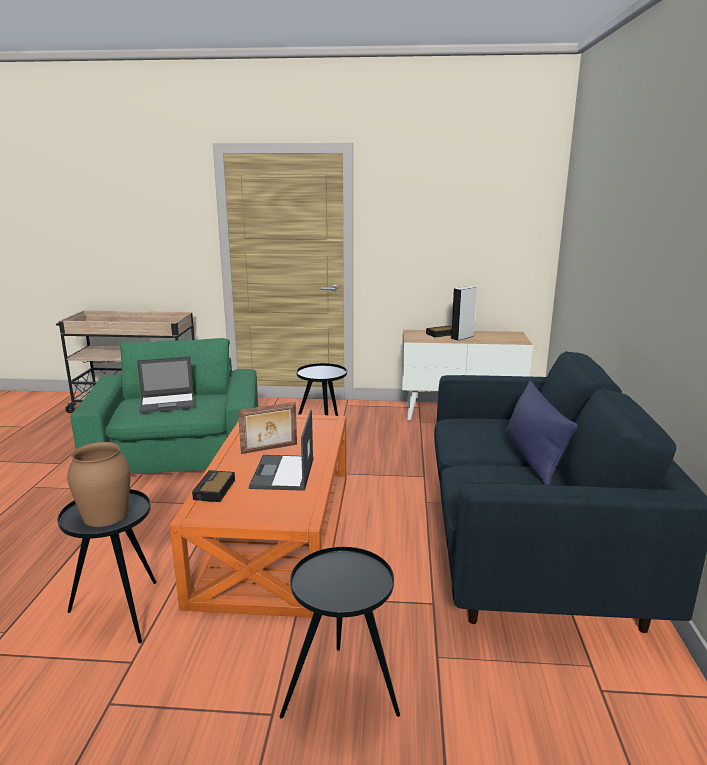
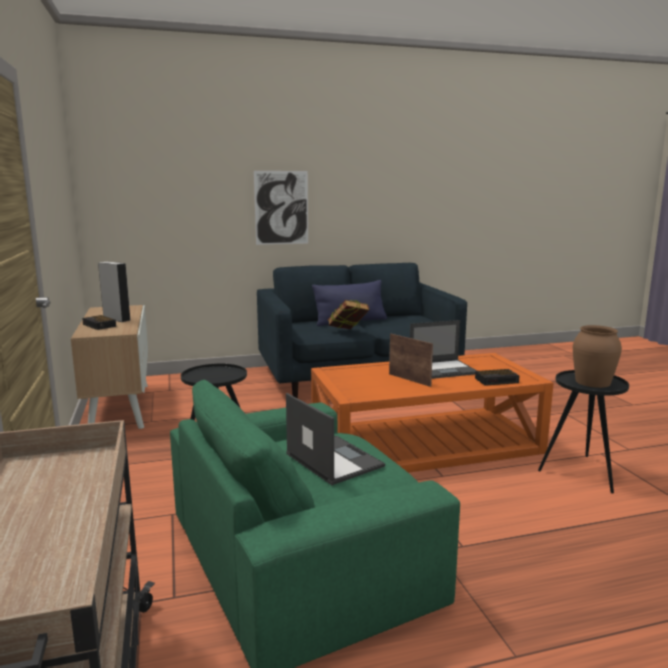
camera: 110 degrees left, 5 degrees down
black side table [279,547,400,719] -> none
none -> picture [254,171,308,245]
none -> book [328,300,369,329]

